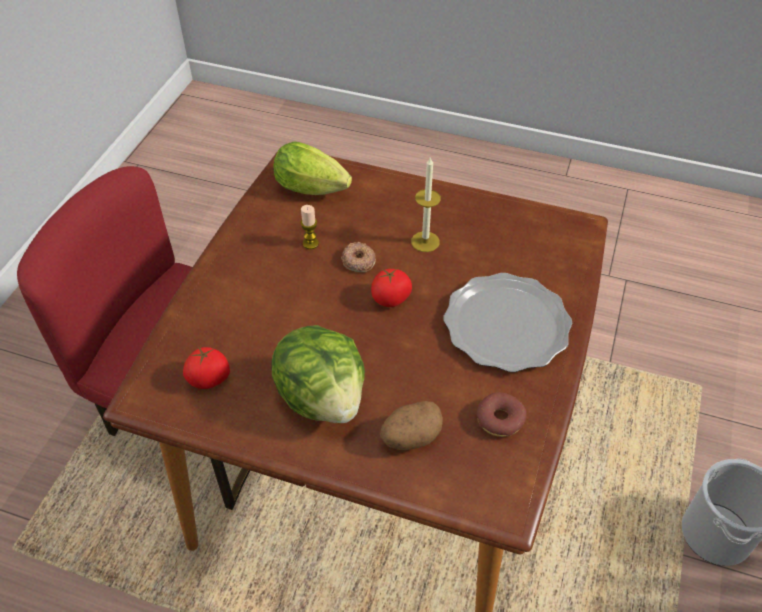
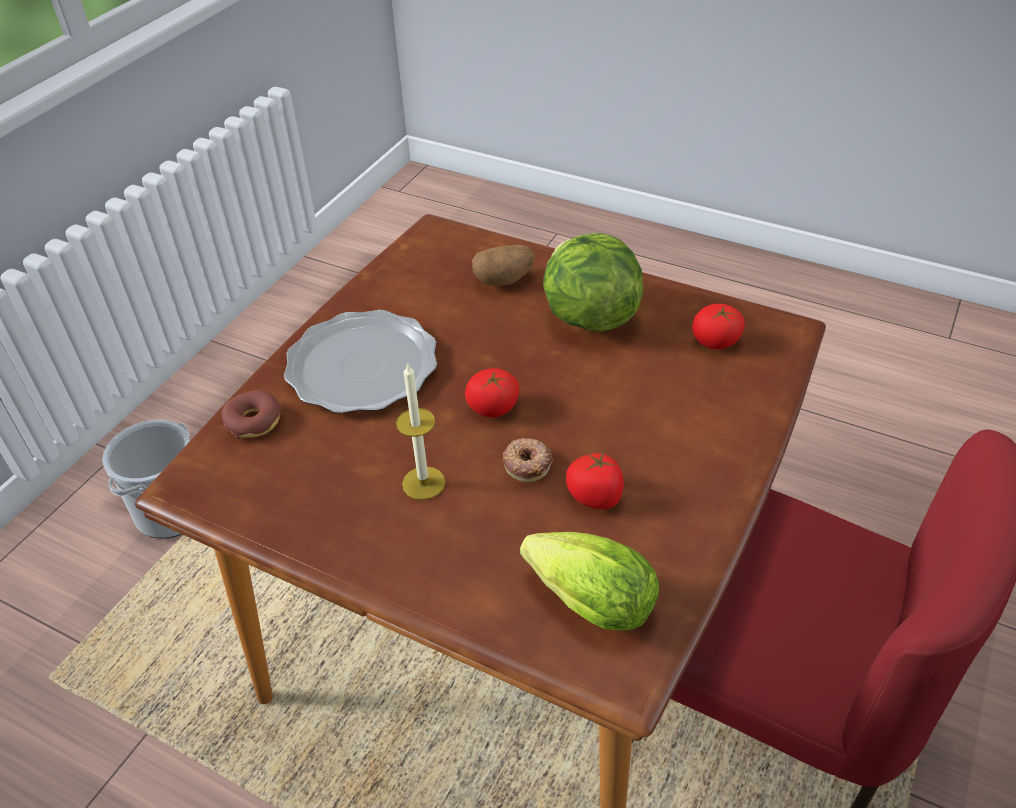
camera: 170 degrees left, 5 degrees down
candle [300,205,319,249] -> tomato [566,451,624,509]
donut [477,392,526,437] -> donut moved to [222,390,282,439]

